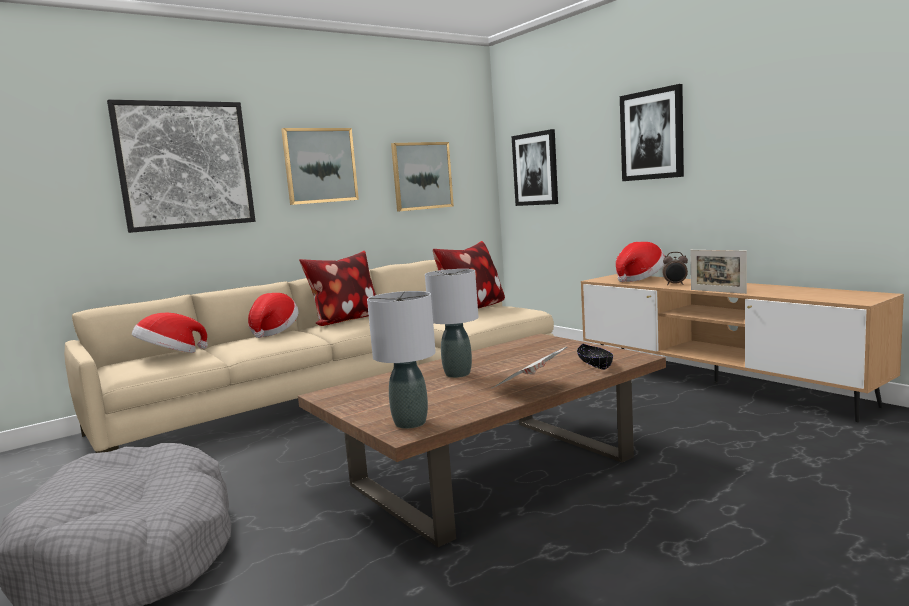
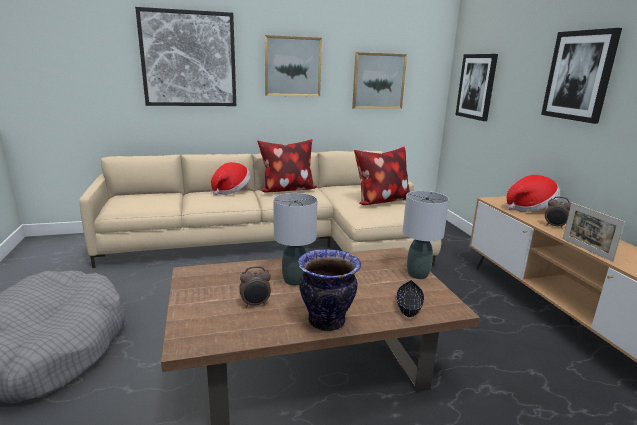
camera: 20 degrees right, 10 degrees up
hat [132,313,208,353] -> none
grey table lamp [367,291,436,429] -> grey table lamp moved to [403,191,449,279]
newspaper [490,347,567,389] -> vase [298,249,361,331]
none -> alarm clock [240,266,271,308]

